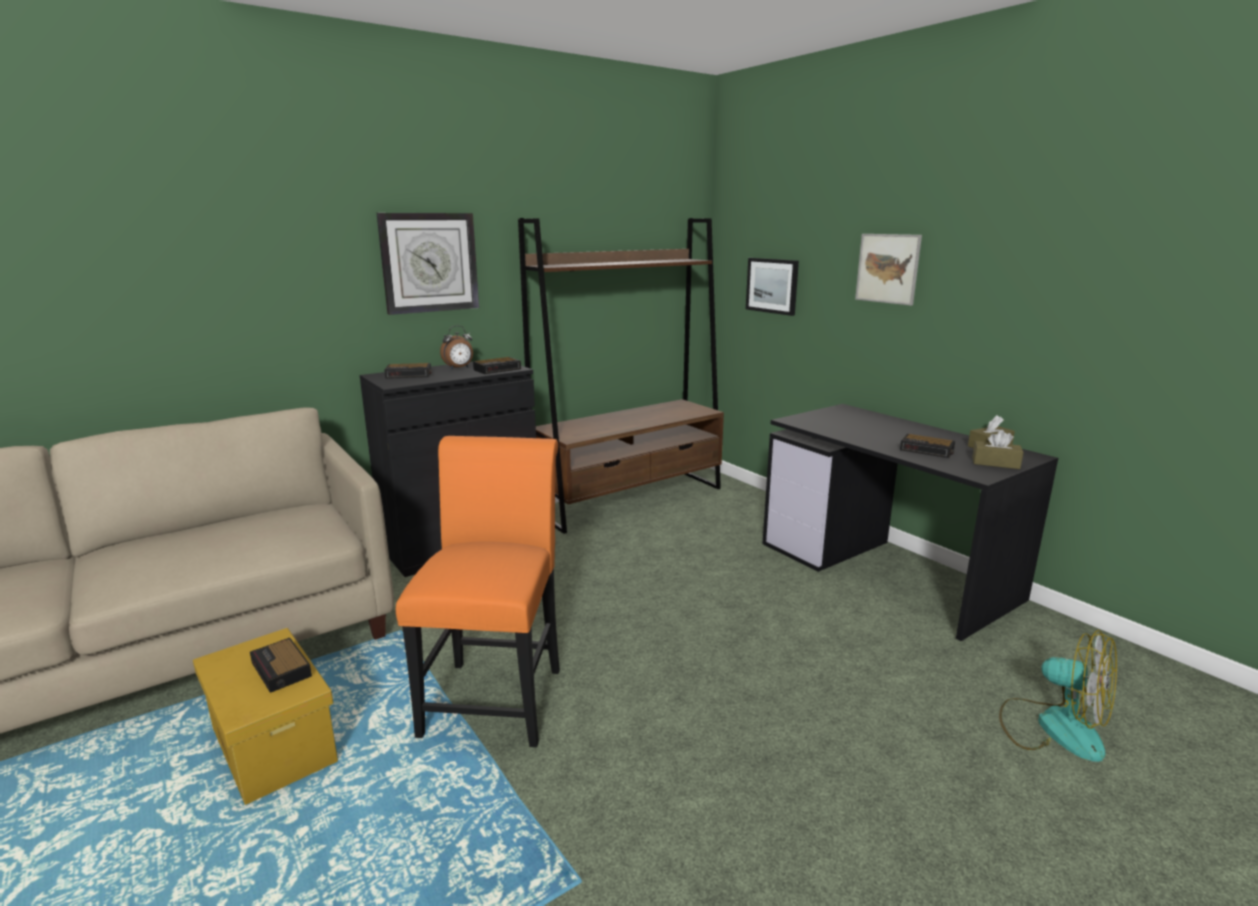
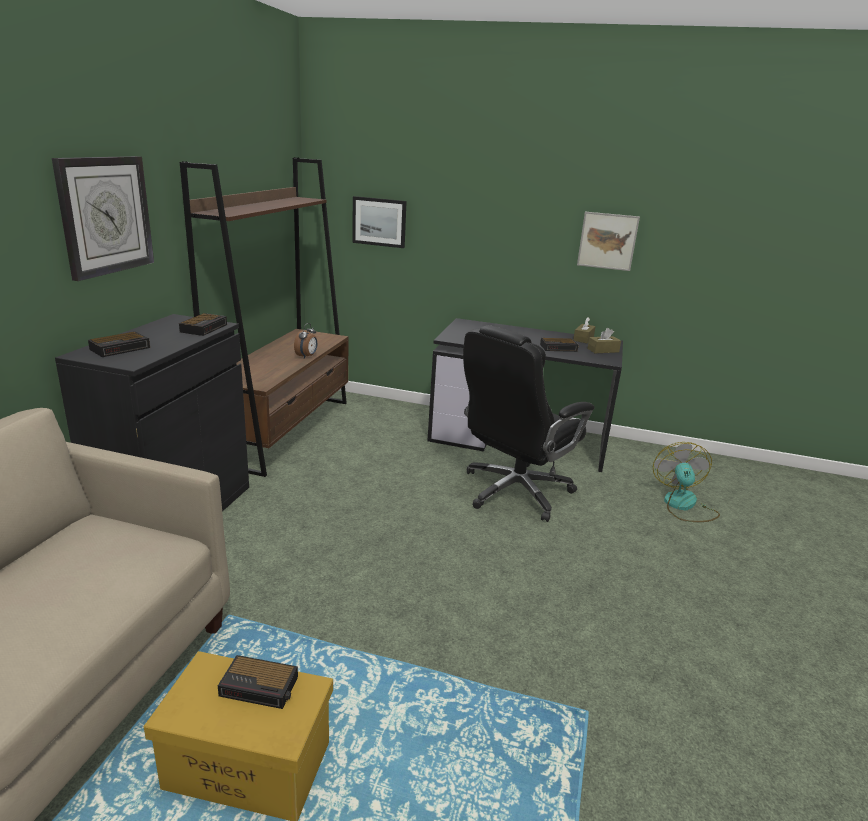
camera: 40 degrees left, 5 degrees up
orange chair [396,436,560,747] -> none
alarm clock [440,326,473,369] -> alarm clock moved to [294,323,317,358]
picture [855,234,922,306] -> picture moved to [577,212,640,271]
fan [999,630,1117,762] -> fan turned 90 degrees counterclockwise [653,442,720,522]
none -> black office chair [463,325,595,522]

